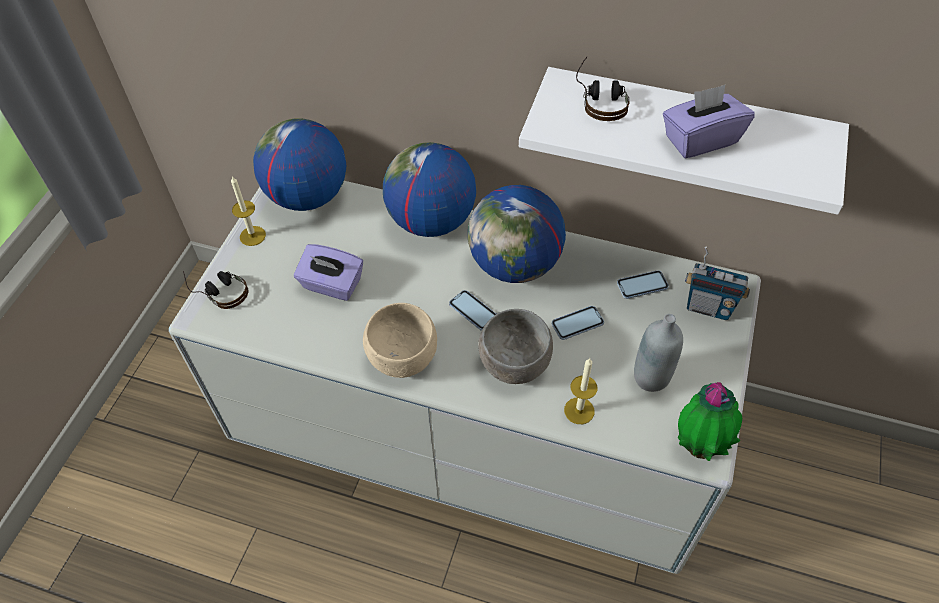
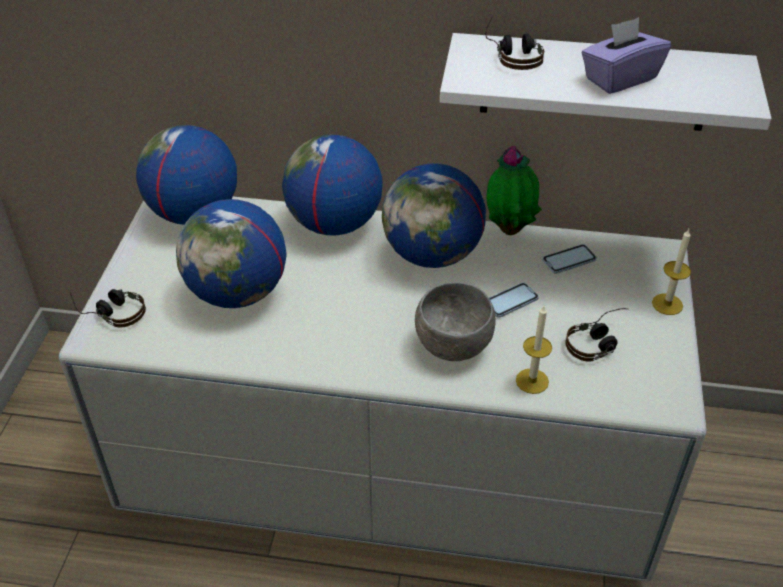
camera: 10 degrees left, 10 degrees down
candle [231,176,266,246] -> candle moved to [652,229,691,315]
purple tissue box [294,244,363,301] -> globe [176,199,286,308]
beige bowl [363,303,437,378] -> none
phone [449,290,496,331] -> none
grey bottle [634,314,683,392] -> headphones [565,308,628,362]
potted plant [678,382,742,461] -> potted plant moved to [487,146,542,235]
radio [685,246,750,320] -> none

